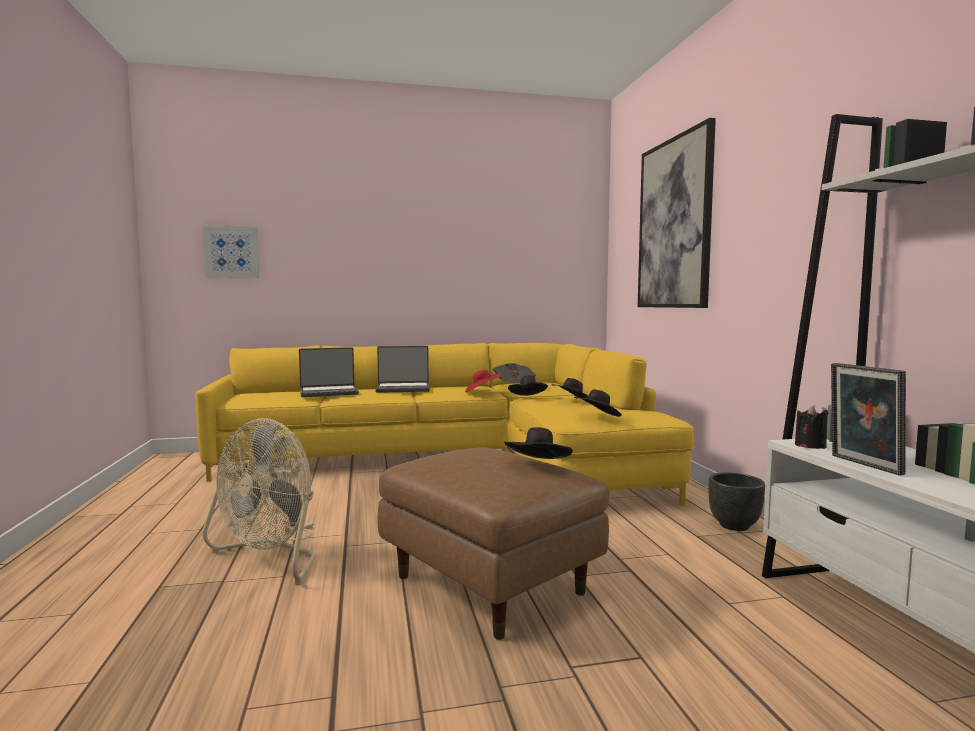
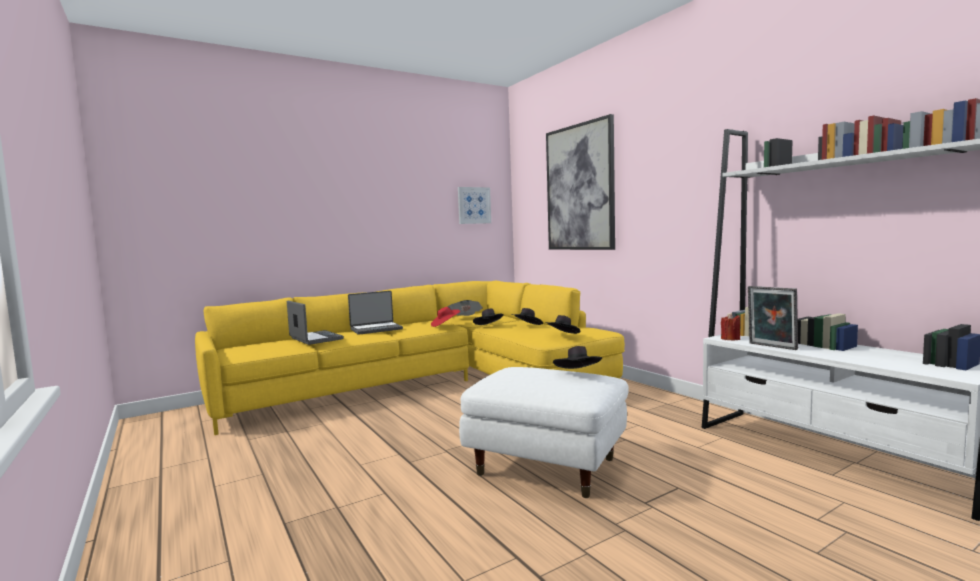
camera: 20 degrees left, 0 degrees up
beige fan [202,418,316,585] -> none
picture [203,226,259,278] -> picture moved to [458,187,491,224]
laptop [299,347,359,397] -> laptop turned 90 degrees counterclockwise [287,301,344,345]
brown ottoman [378,447,610,640] -> white ottoman [459,367,629,498]
black planter [708,472,765,531] -> none
black candle [795,406,828,449] -> red candle [721,313,740,340]

